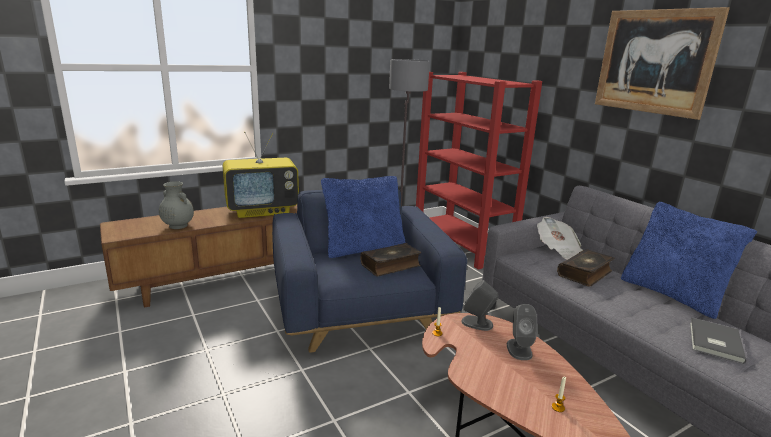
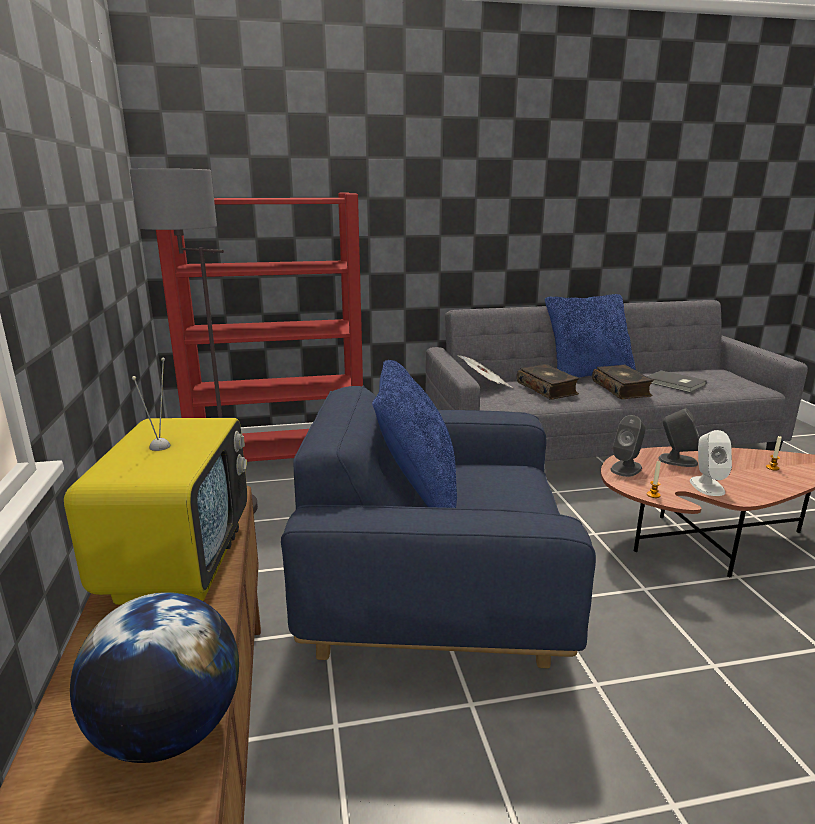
camera: 70 degrees left, 0 degrees up
grey vase [159,181,194,229] -> globe [70,592,239,763]
book [360,243,421,276] -> book moved to [592,365,654,399]
picture [595,7,730,120] -> none
none -> white speaker [690,430,732,496]

